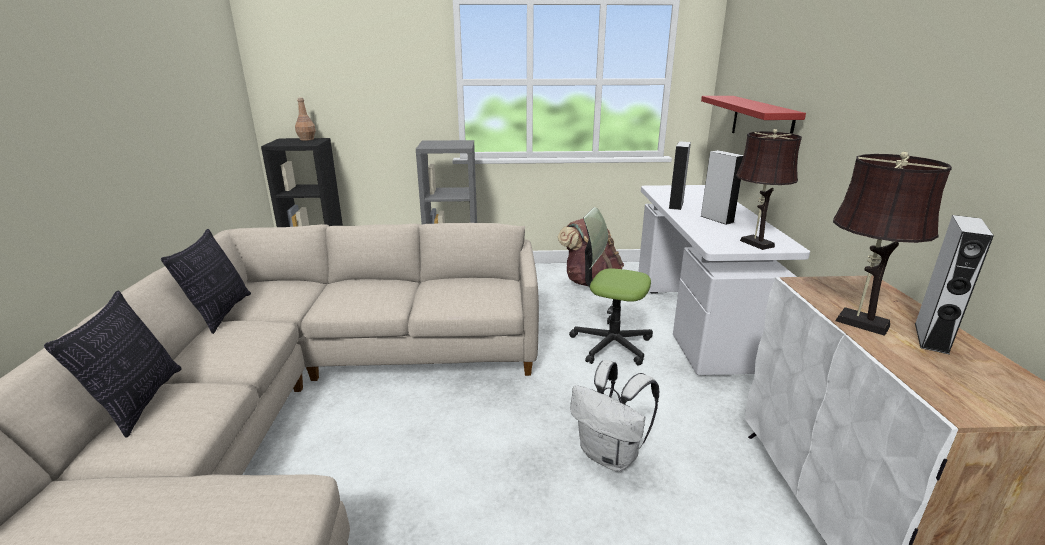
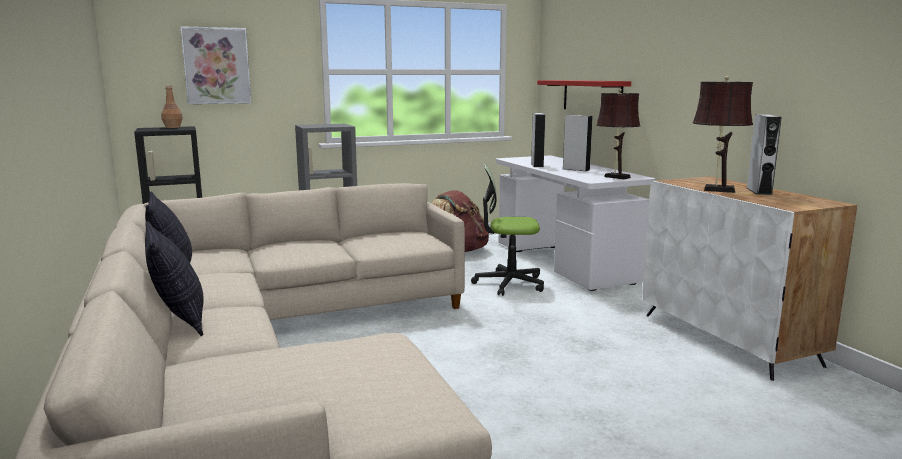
camera: 20 degrees left, 10 degrees down
white backpack [570,360,659,472] -> none
none -> picture [180,26,251,104]

